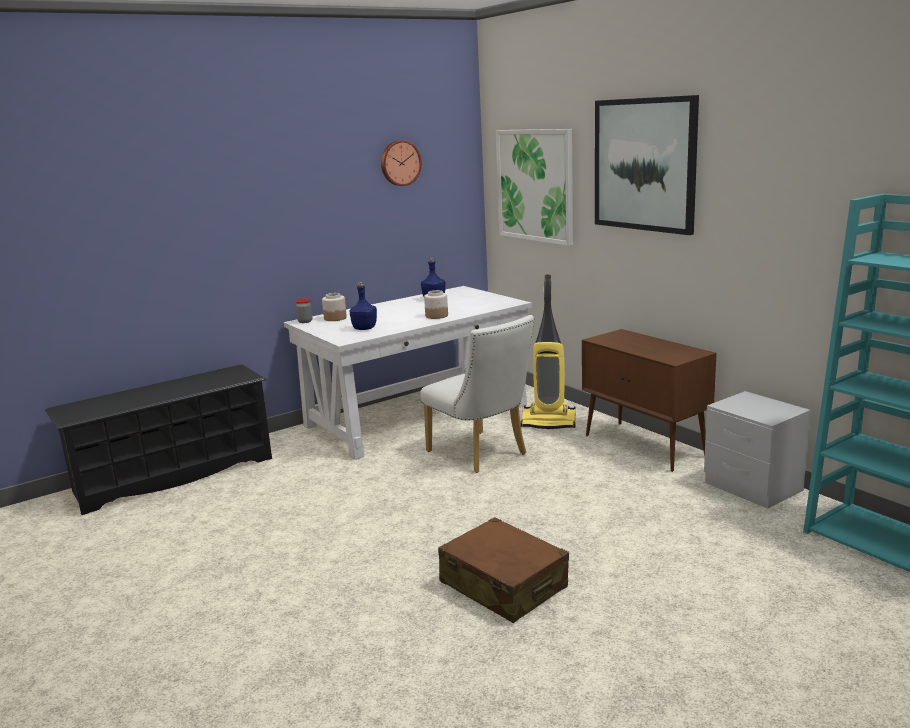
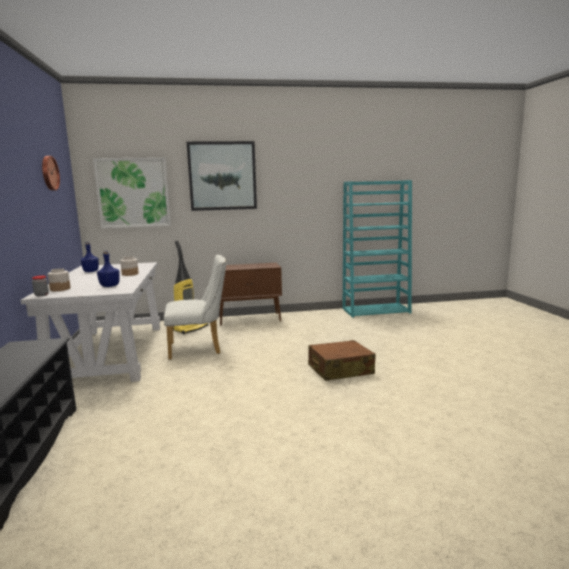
camera: 65 degrees left, 5 degrees down
grey nightstand [704,391,811,509] -> none

